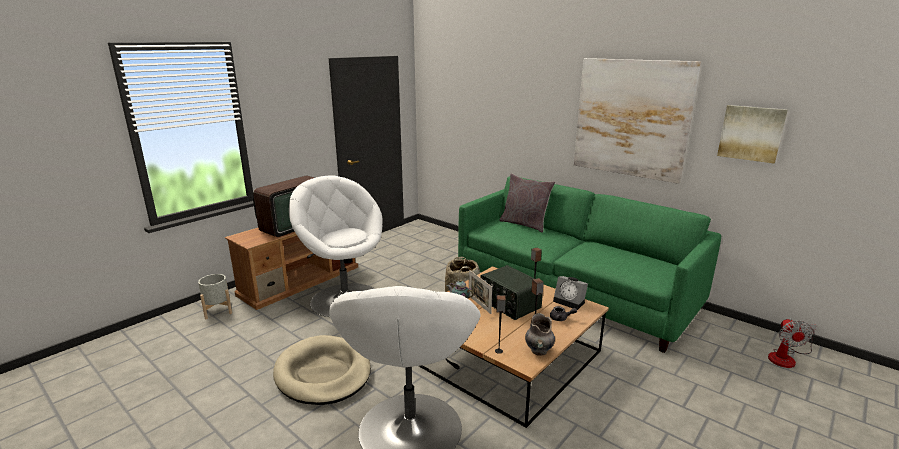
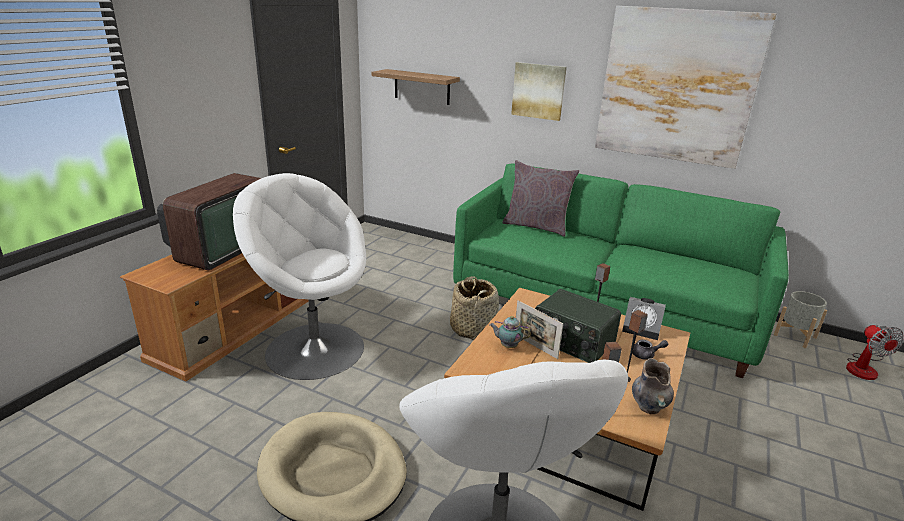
camera: 15 degrees left, 5 degrees up
grey planter [198,274,232,319] -> grey planter moved to [774,291,827,348]
picture [717,105,788,163] -> picture moved to [511,62,567,121]
none -> shelf [372,69,460,105]

